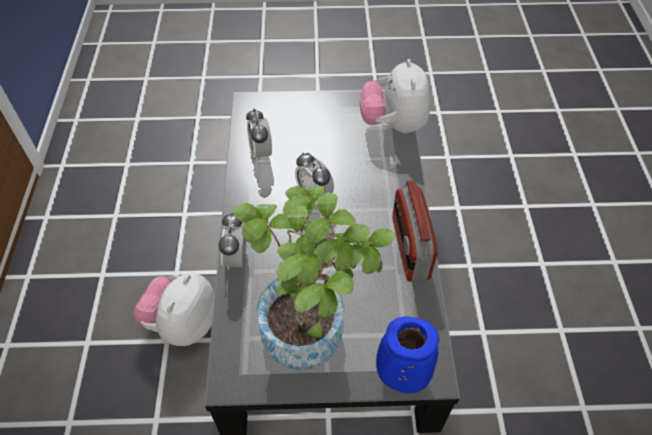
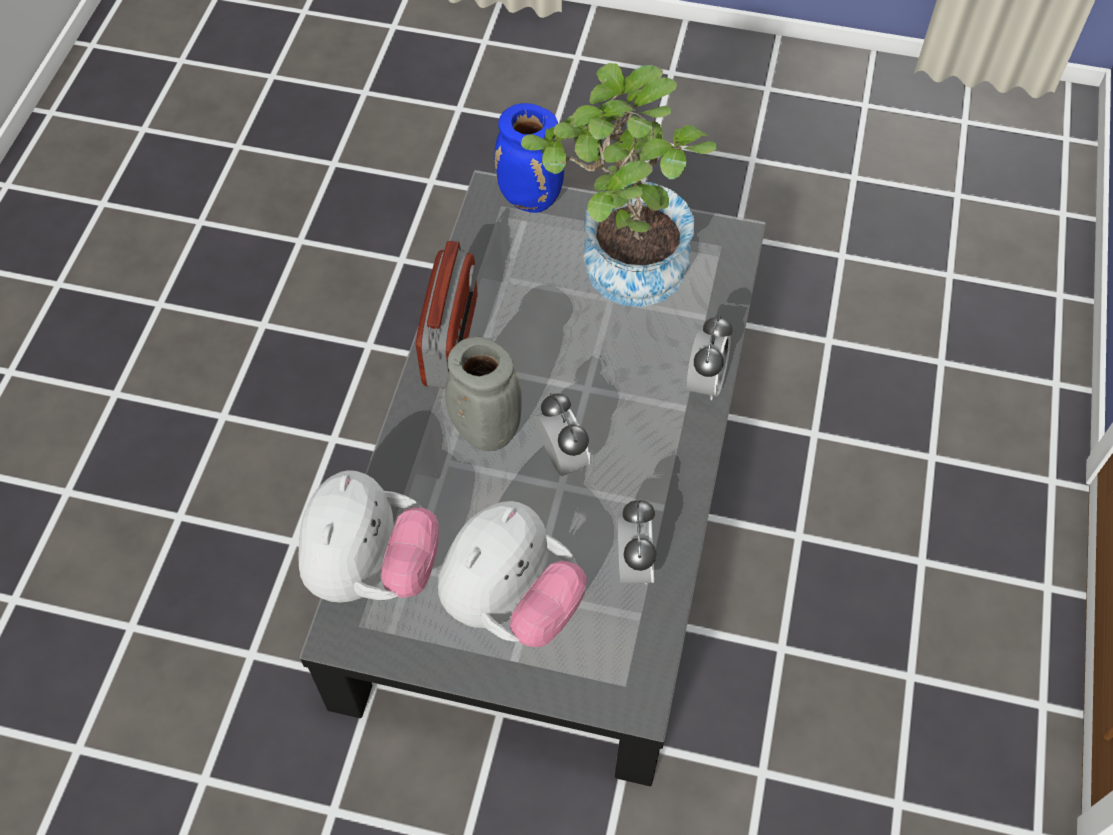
camera: 165 degrees left, 5 degrees up
plush toy [134,273,215,346] -> plush toy moved to [438,501,587,647]
none -> grey vase [445,337,521,451]

